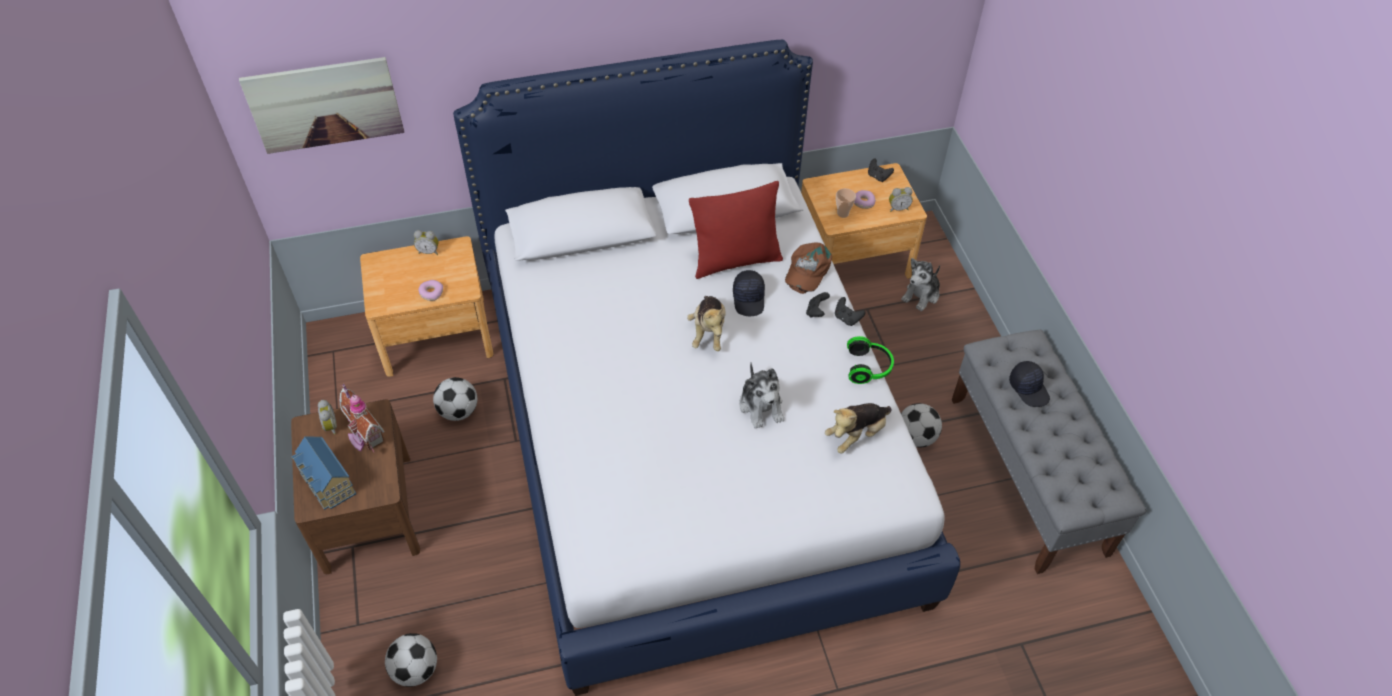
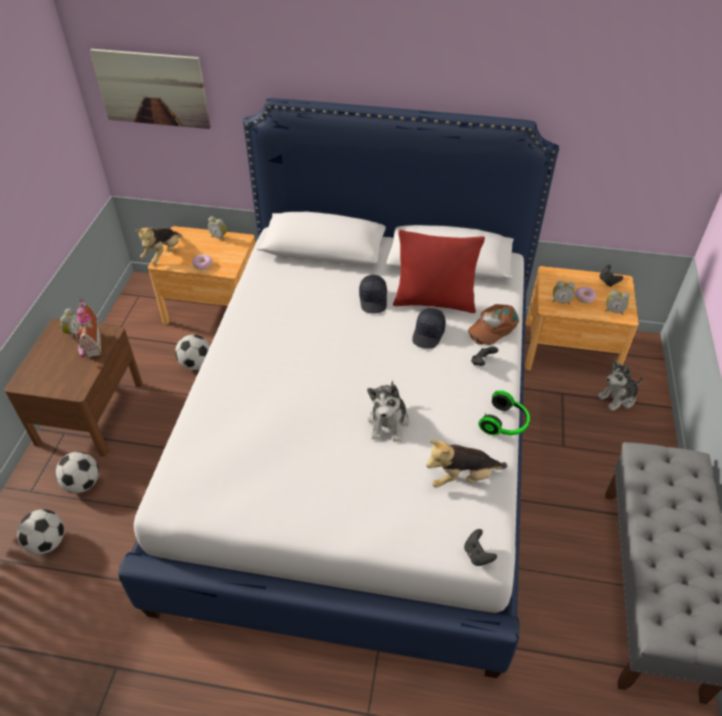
camera: 25 degrees right, 5 degrees down
toy house [291,436,356,510] -> none
plush toy [687,296,726,351] -> plush toy moved to [135,227,182,264]
black game controller [835,297,866,326] -> black game controller moved to [464,529,497,566]
cup [836,188,856,218] -> alarm clock [552,281,575,305]
football [901,403,942,448] -> football moved to [56,452,99,493]
black cap [1009,361,1050,407] -> black cap moved to [359,275,387,313]

